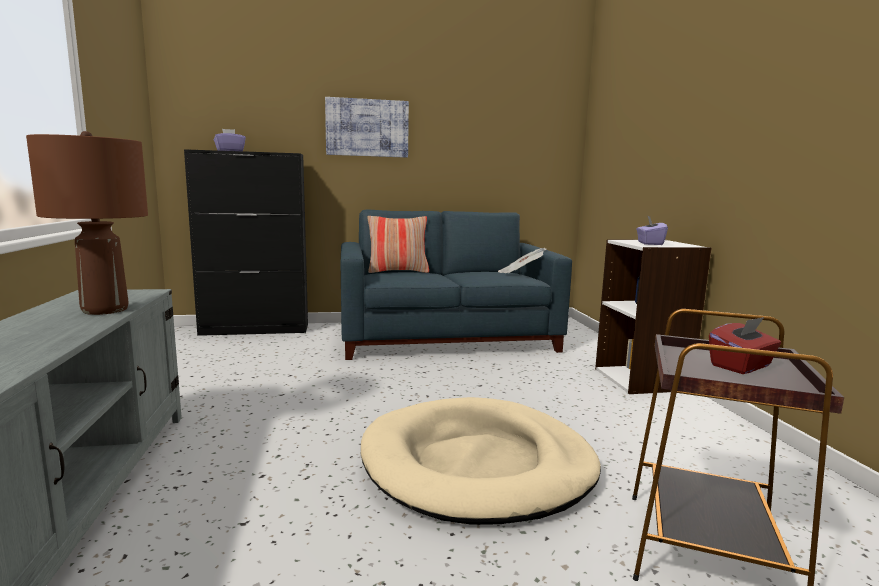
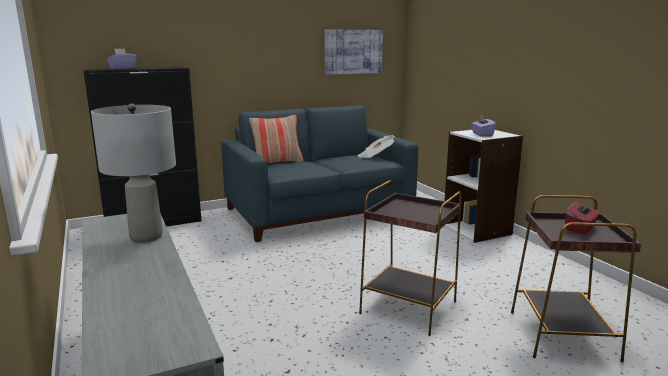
camera: 15 degrees left, 5 degrees up
brown table lamp [26,131,148,315] -> grey table lamp [91,103,176,243]
picture [325,97,409,158] -> picture moved to [325,29,383,75]
beige dog bed [361,397,601,525] -> brown side table [359,180,462,336]

